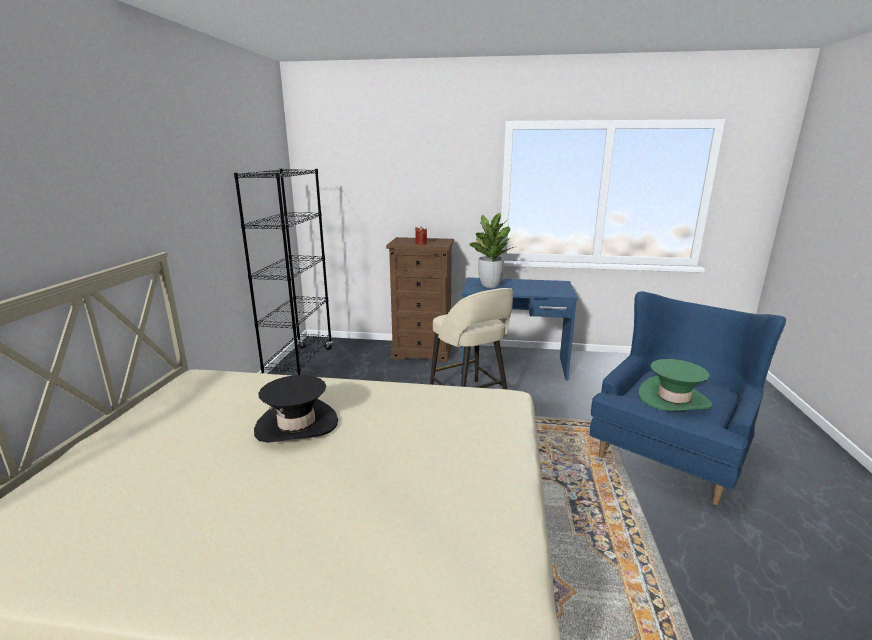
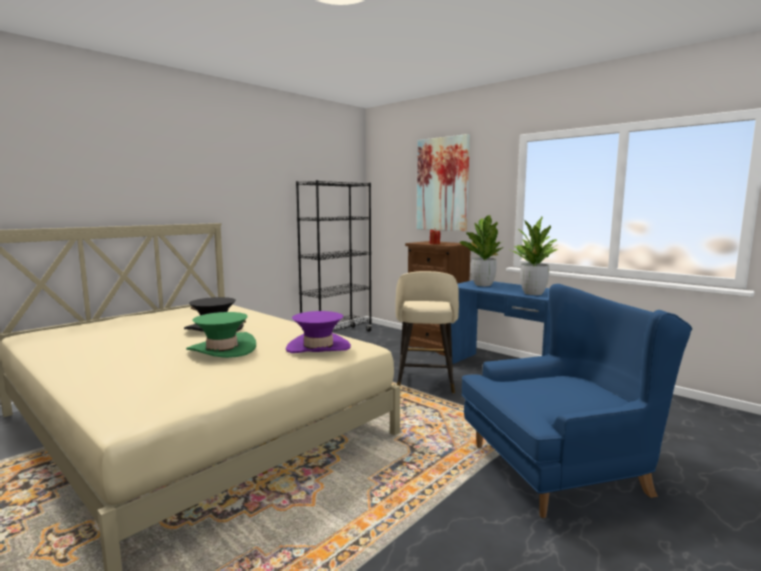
camera: 35 degrees right, 10 degrees down
green hat [638,359,712,411] -> green hat moved to [186,312,256,358]
none -> purple hat [286,311,351,353]
none -> picture [417,134,470,231]
none -> potted plant [510,217,558,295]

